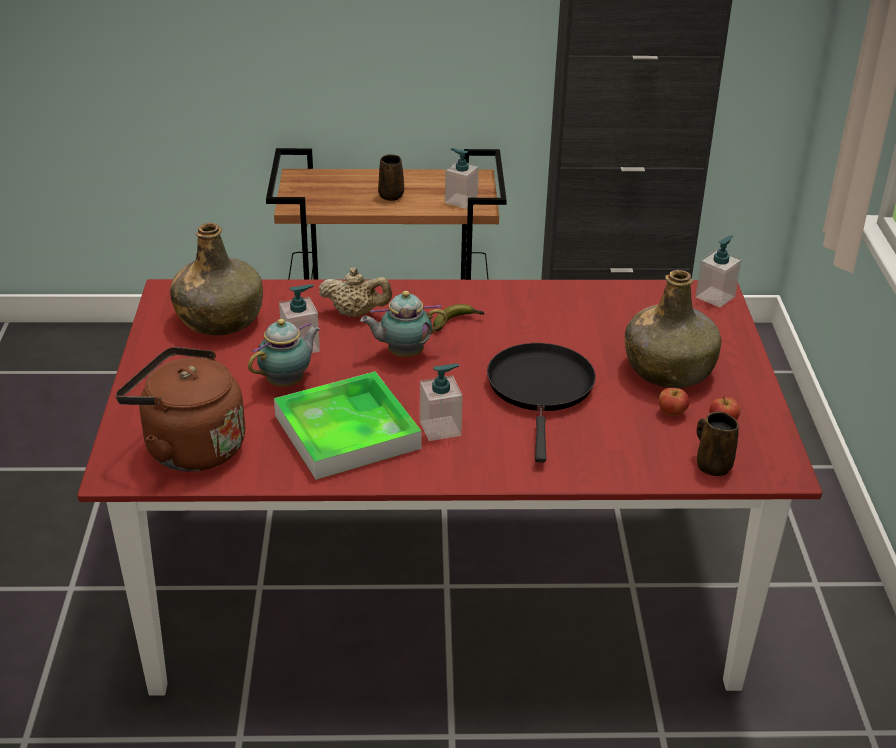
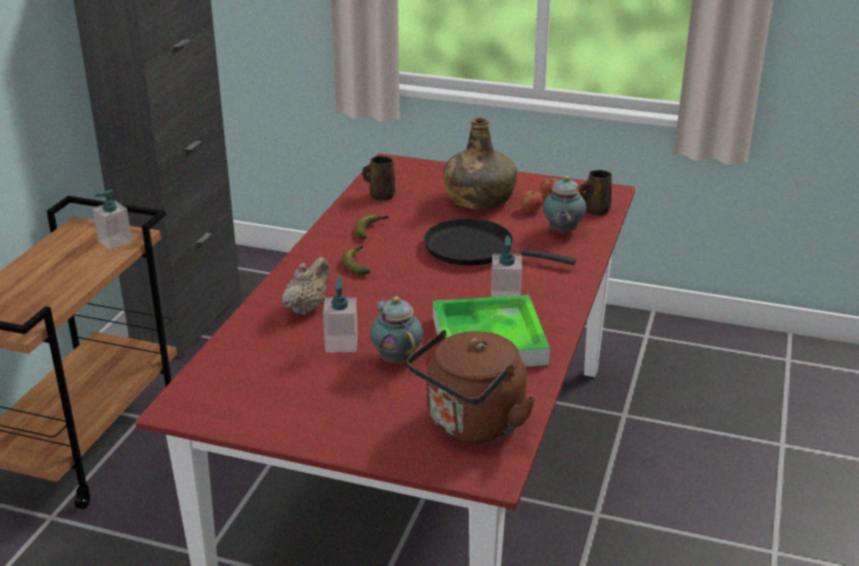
camera: 70 degrees left, 5 degrees down
green bottle [170,223,263,336] -> none
teapot [360,291,448,357] -> teapot moved to [543,176,586,234]
brown mug [378,154,404,201] -> brown mug moved to [362,156,395,200]
soap dispenser [695,235,742,308] -> none
none -> banana [355,214,389,239]

